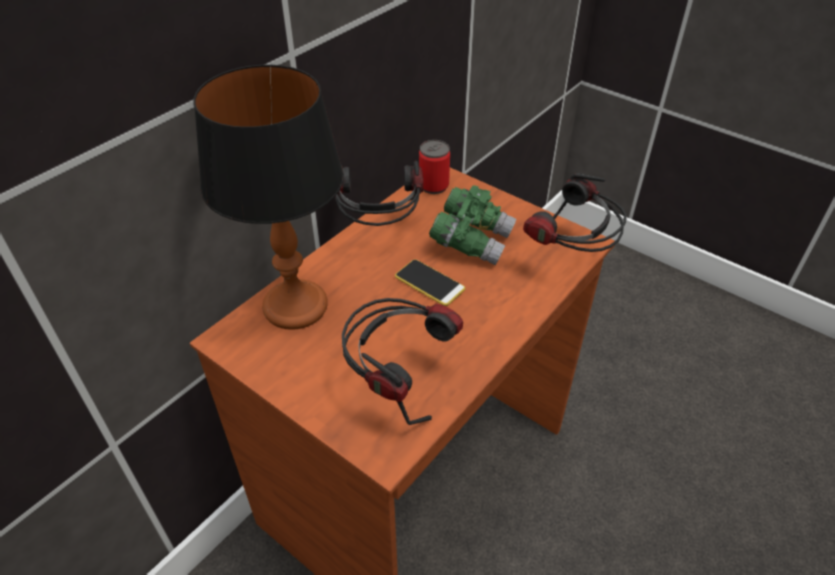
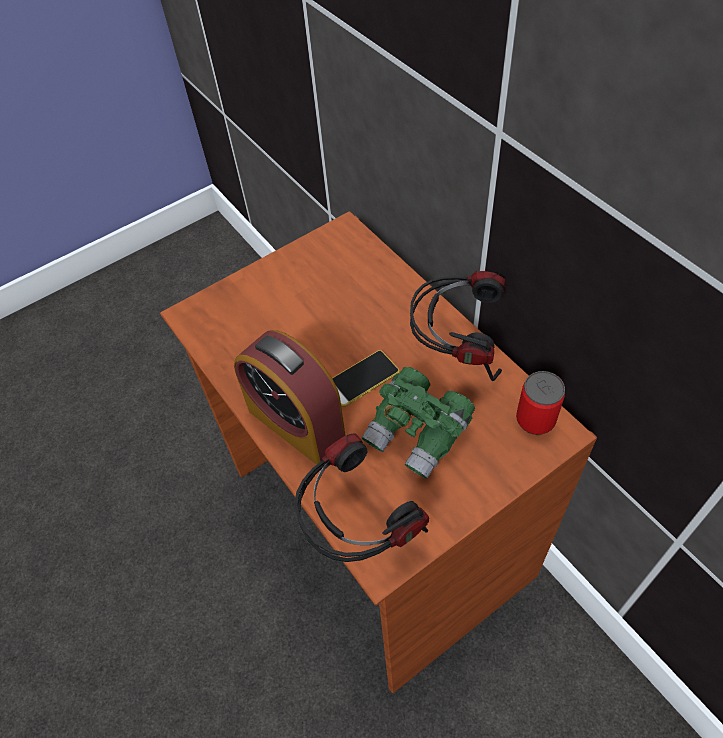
camera: 110 degrees right, 10 degrees up
table lamp [193,65,344,330] -> none
headphones [342,298,463,425] -> none
none -> alarm clock [234,330,346,464]

